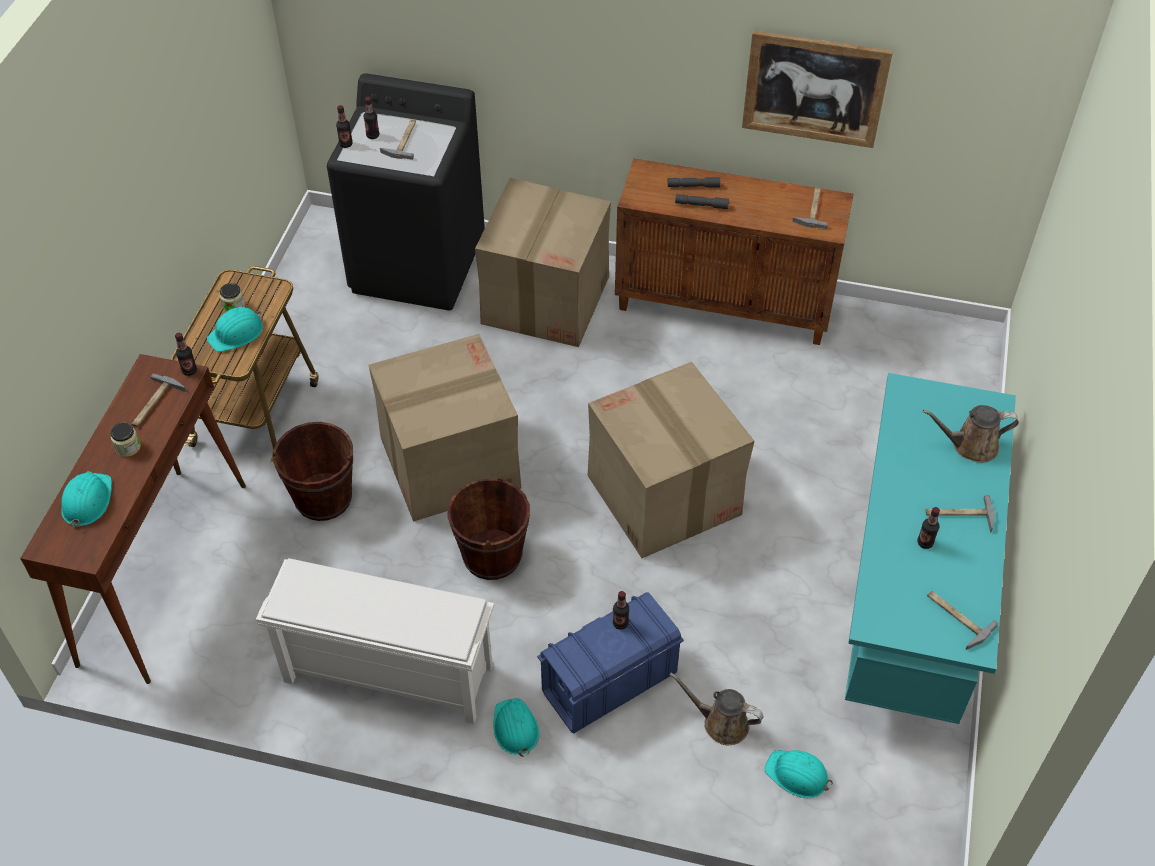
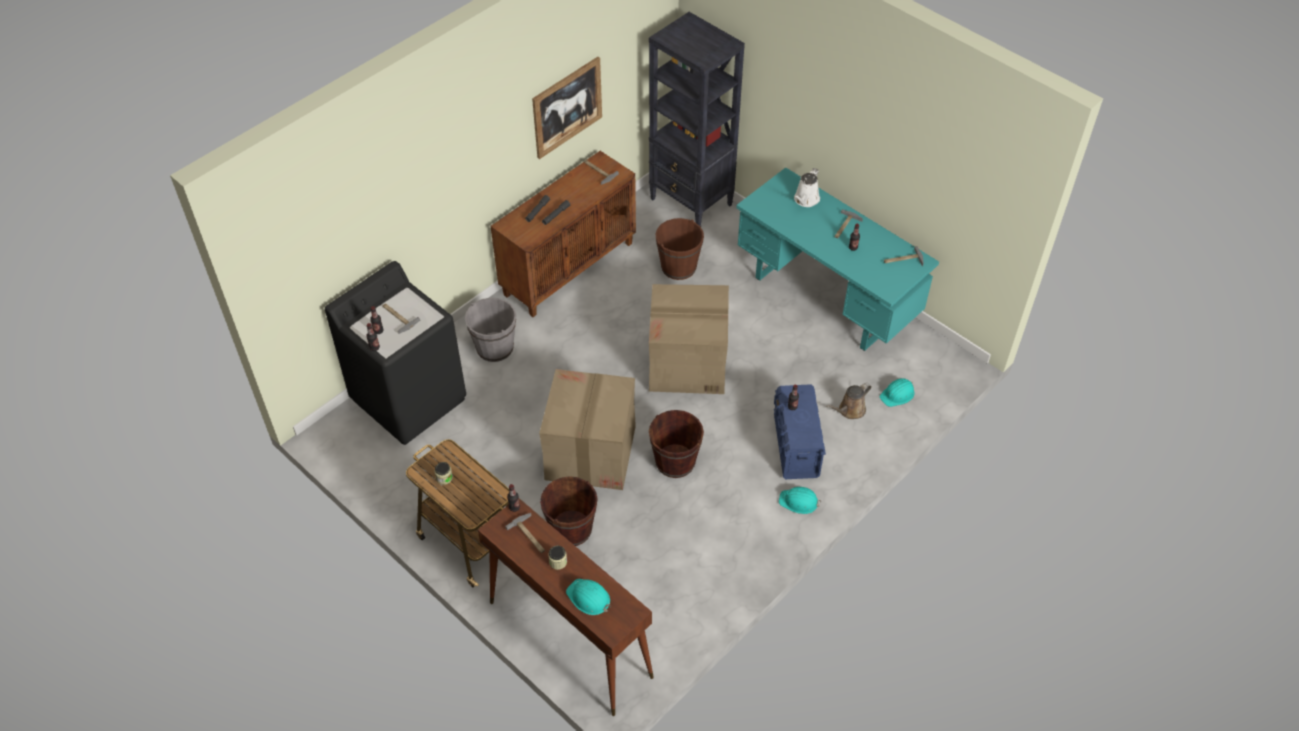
camera: 60 degrees left, 0 degrees up
turquoise hard hat [207,307,263,352] -> none
white shoe rack [256,558,494,725] -> none
cardboard box [475,178,611,347] -> grey bucket [465,298,516,362]
brown watering can [923,405,1019,463] -> white watering can [794,168,820,207]
none -> black bookcase [649,12,745,227]
none -> brown bucket [655,218,704,280]

